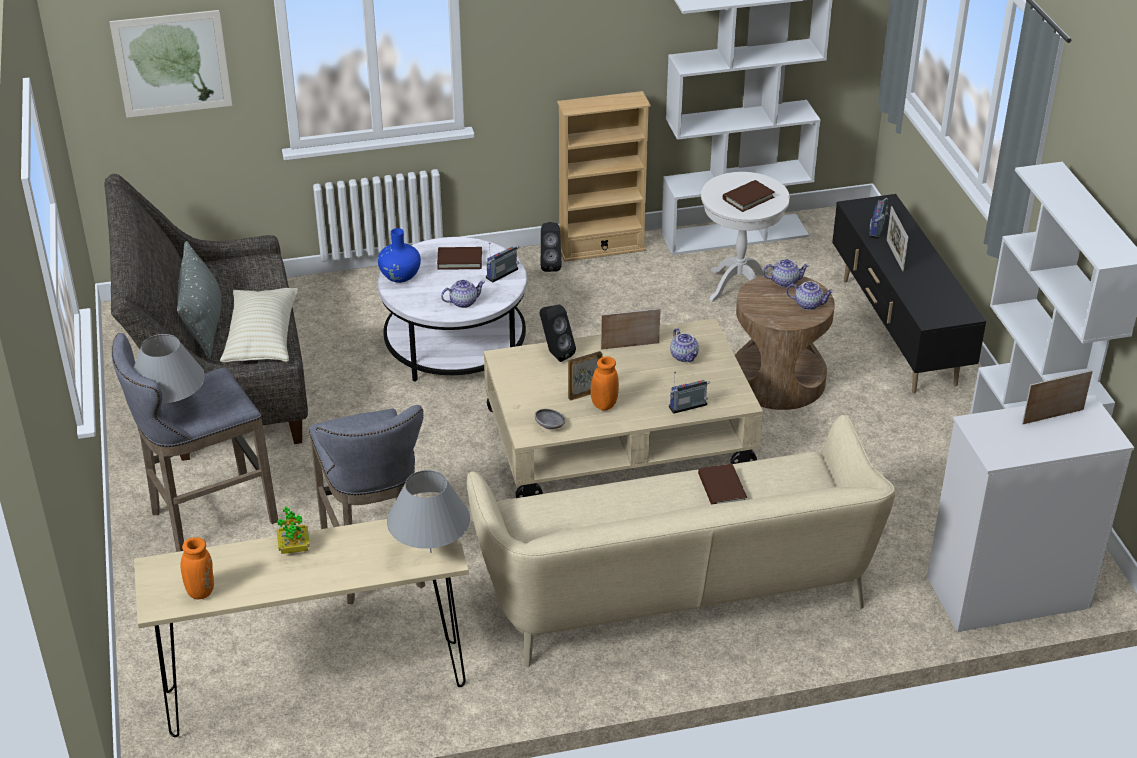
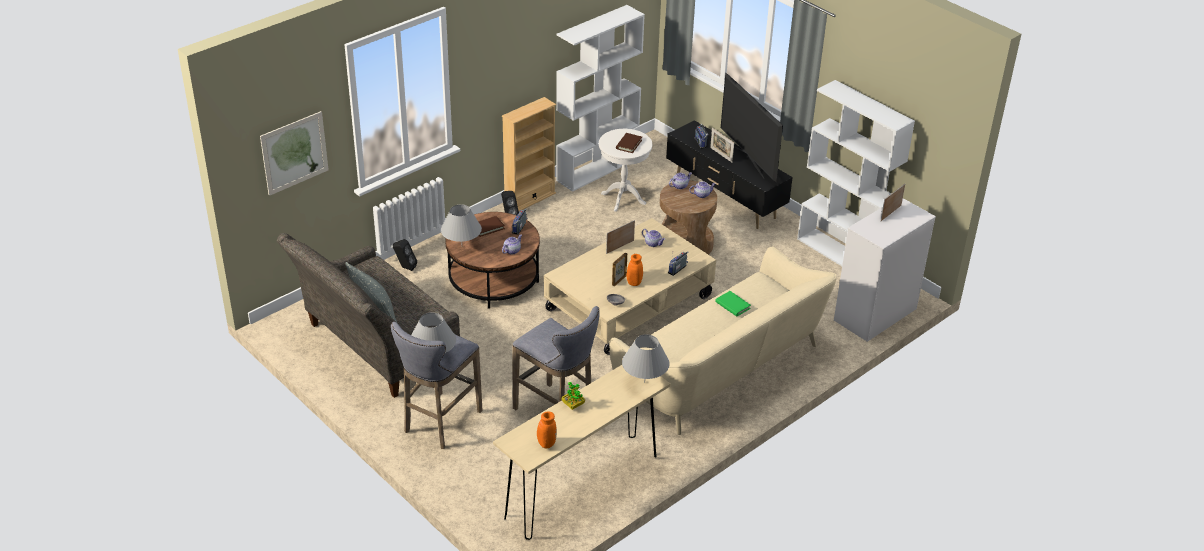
camera: 30 degrees left, 0 degrees up
beige pillow [220,288,298,363] -> none
white coffee table [377,237,527,382] -> brown coffee table [445,212,540,309]
blue vase [378,228,421,283] -> grey table lamp [441,204,482,243]
black speaker [540,305,576,362] -> black speaker moved to [393,239,417,271]
brown book [698,464,747,504] -> green book [715,291,751,317]
none -> television [721,72,783,182]

